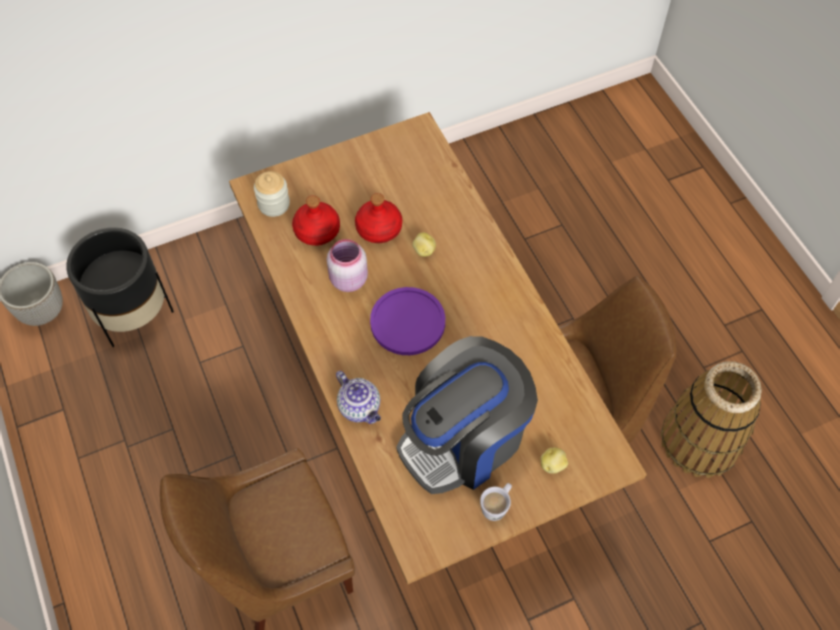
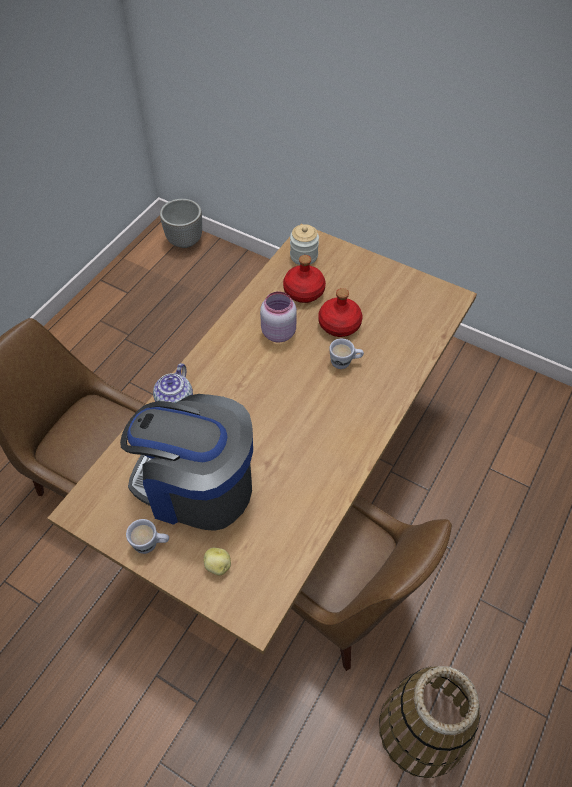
camera: 55 degrees right, 5 degrees down
black planter [66,227,174,347] -> none
purple plate [370,287,445,355] -> none
potato [412,232,436,257] -> white mug [329,339,364,369]

